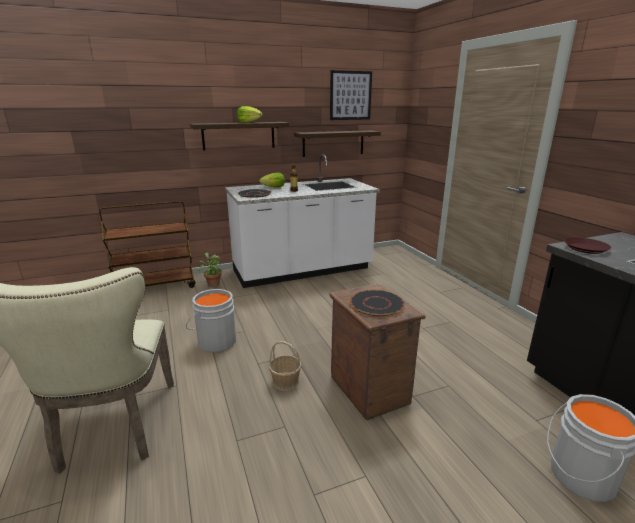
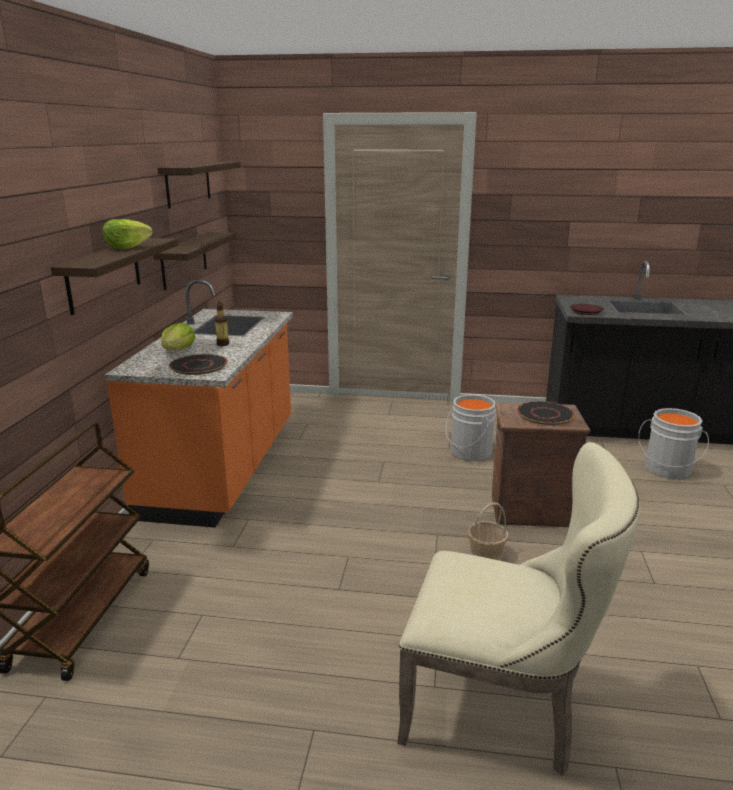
camera: 60 degrees left, 0 degrees up
grey bucket [186,289,236,352] -> grey bucket moved to [446,394,496,461]
potted plant [198,253,222,287] -> none
white counter [225,154,380,288] -> orange counter [105,280,293,528]
picture [330,70,372,120] -> shelf [157,161,241,209]

